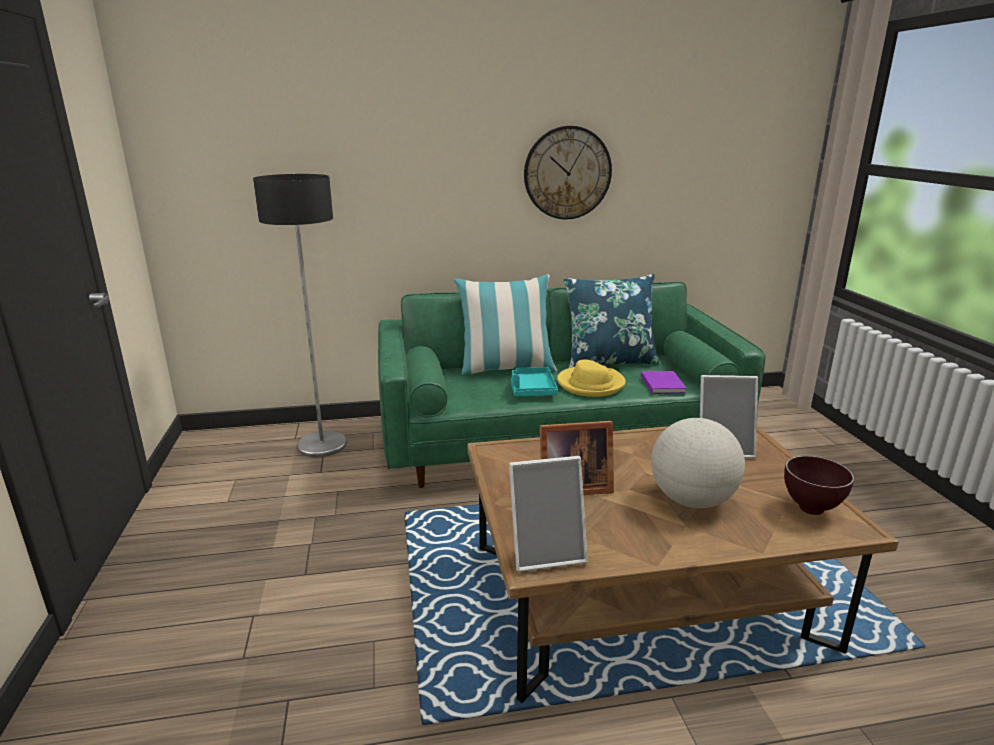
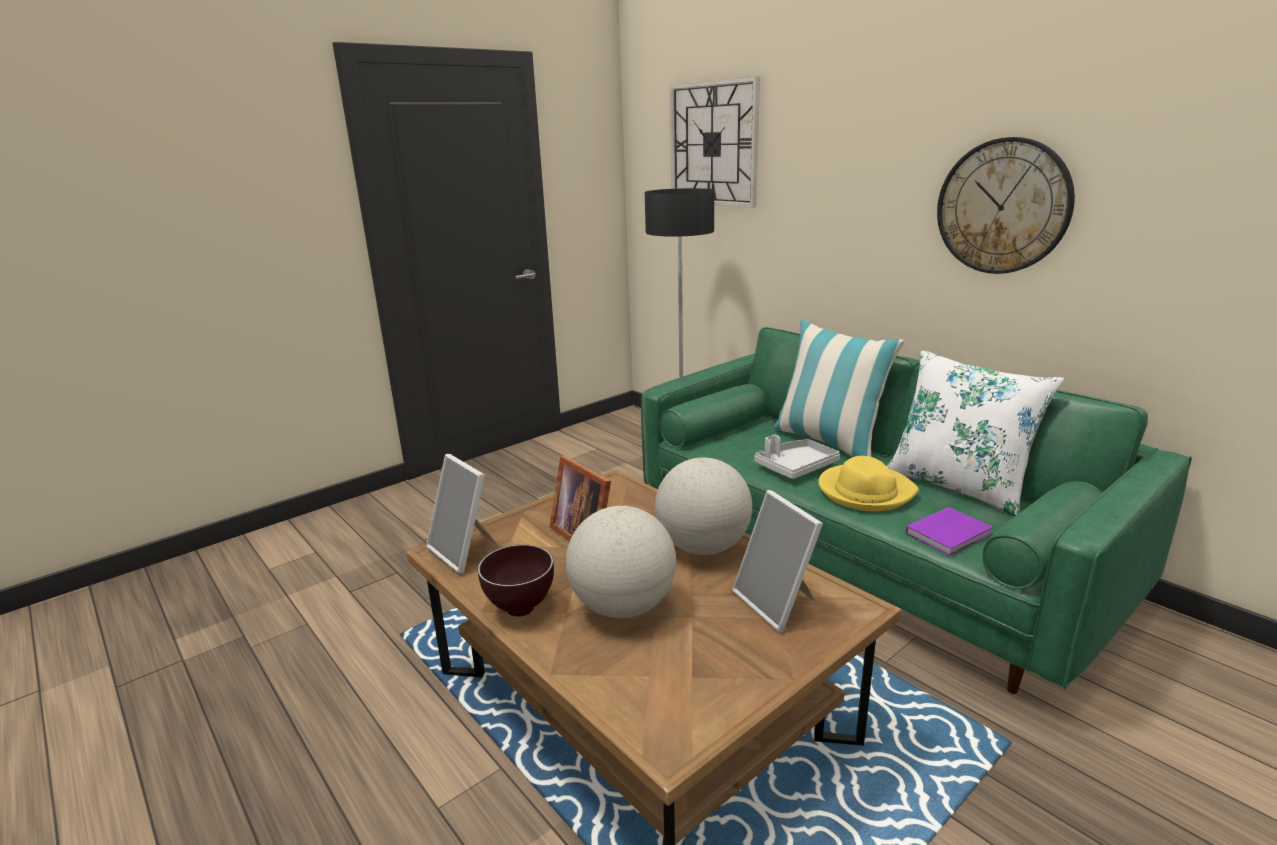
camera: 60 degrees right, 0 degrees up
turquoise tray [511,367,558,396] -> grey tray [754,435,840,479]
blue pillow [563,274,660,368] -> white pillow [887,349,1064,517]
brown bowl [784,456,854,515] -> brown bowl moved to [478,544,554,617]
none -> globe [655,457,752,555]
none -> wall clock [670,76,760,208]

